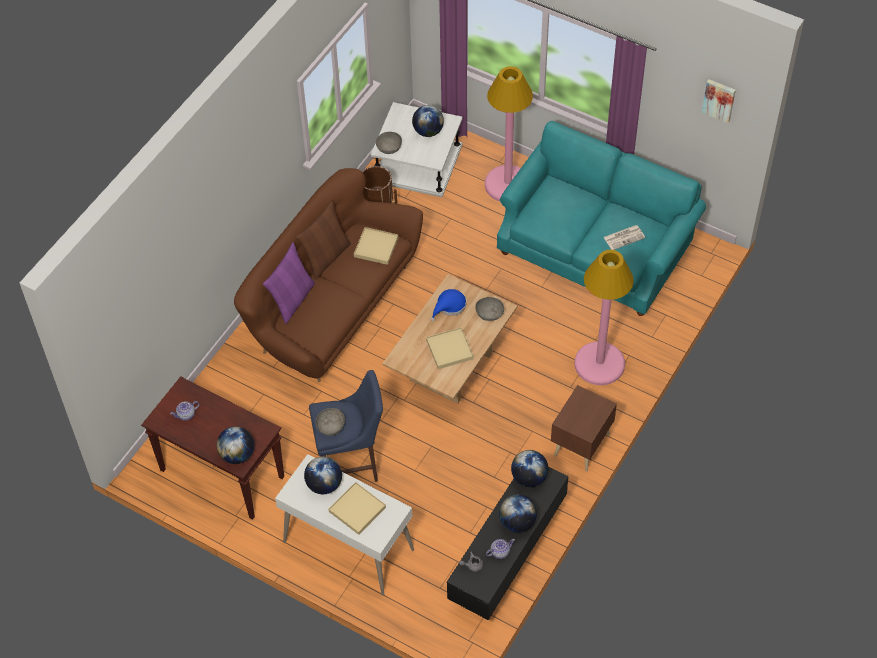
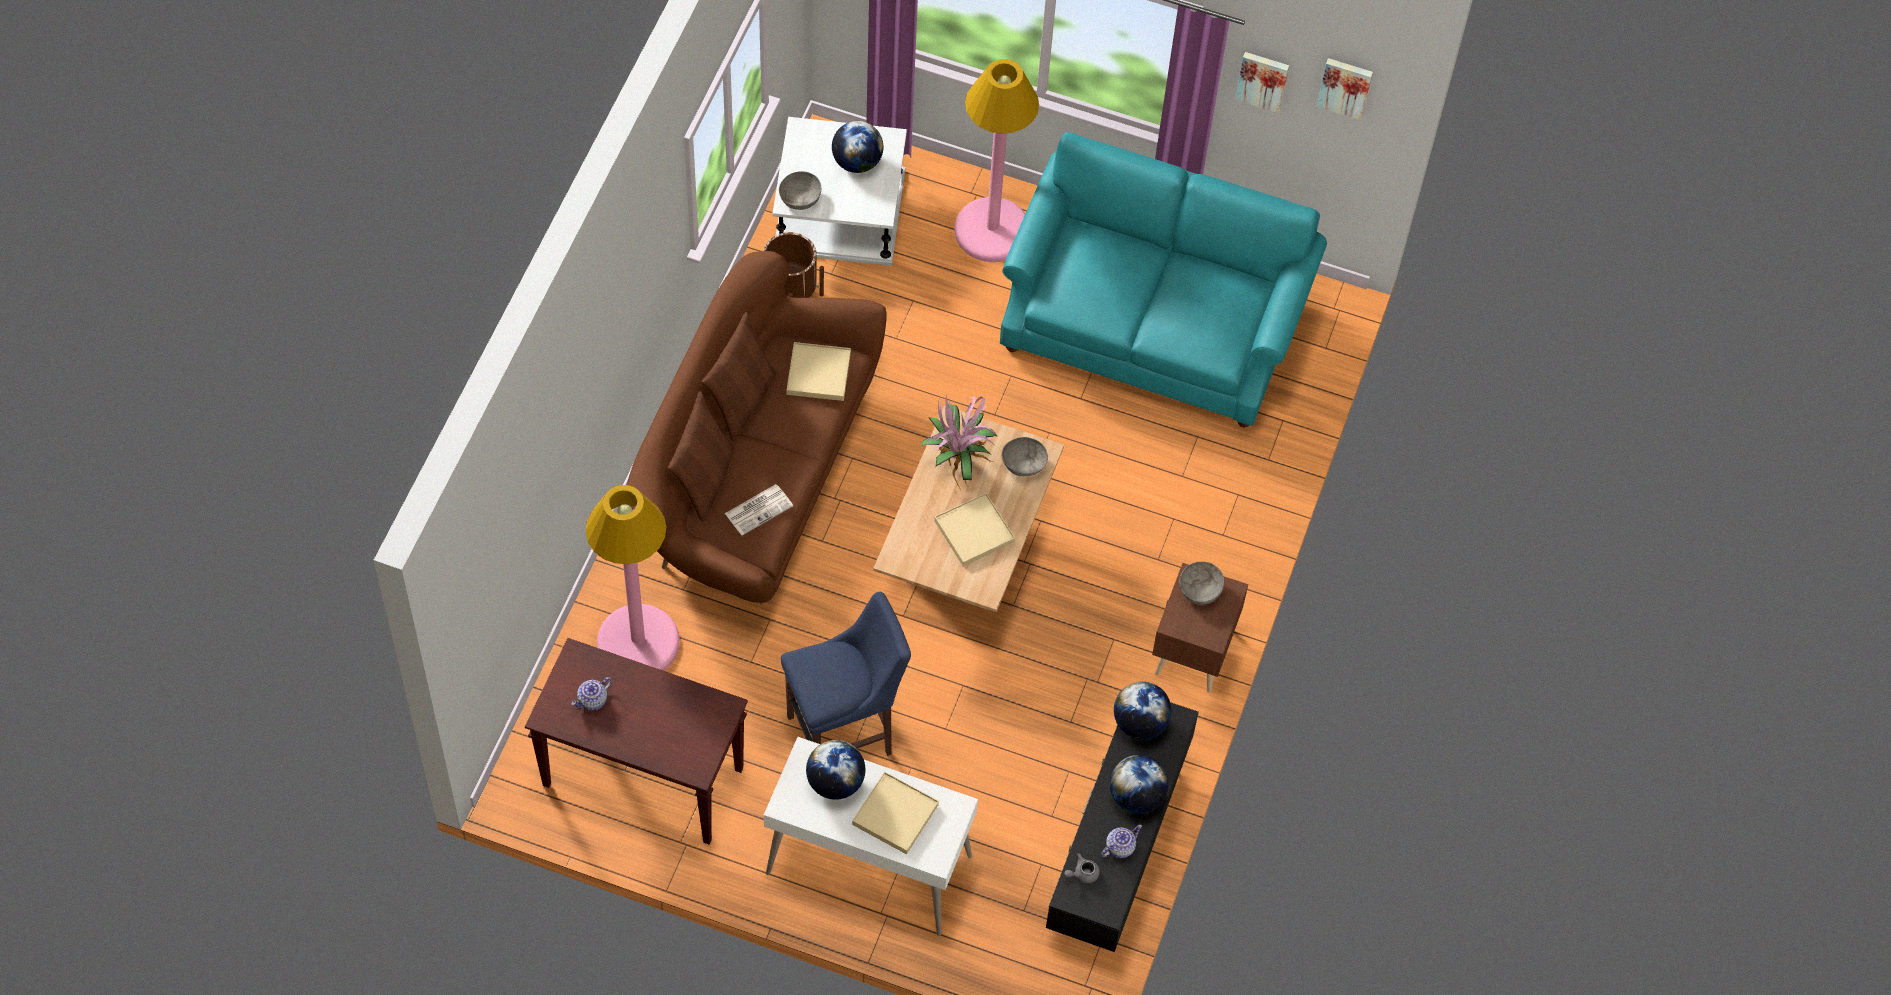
camera: 15 degrees left, 5 degrees up
globe [216,427,254,464] -> none
purple pillow [263,242,315,324] -> brown pillow [668,391,734,522]
grey bowl [316,408,345,436] -> grey bowl moved to [1179,561,1224,605]
blue hat [431,289,466,321] -> potted plant [921,394,999,490]
pink floor lamp [575,250,634,385] -> pink floor lamp moved to [585,485,679,671]
newspaper [603,225,645,250] -> newspaper moved to [725,484,793,535]
none -> picture [1235,52,1289,113]

